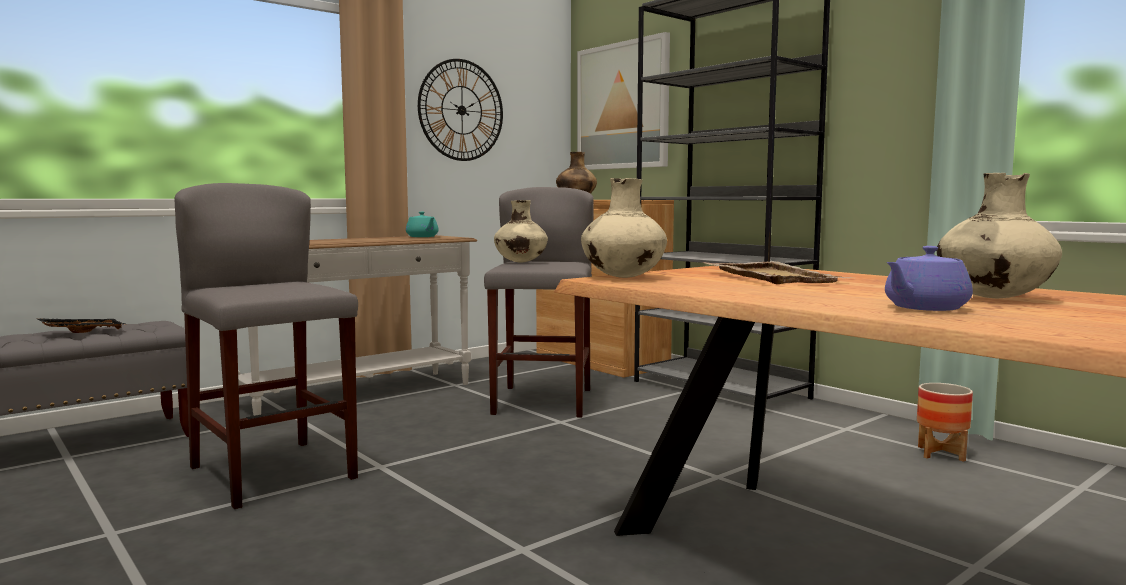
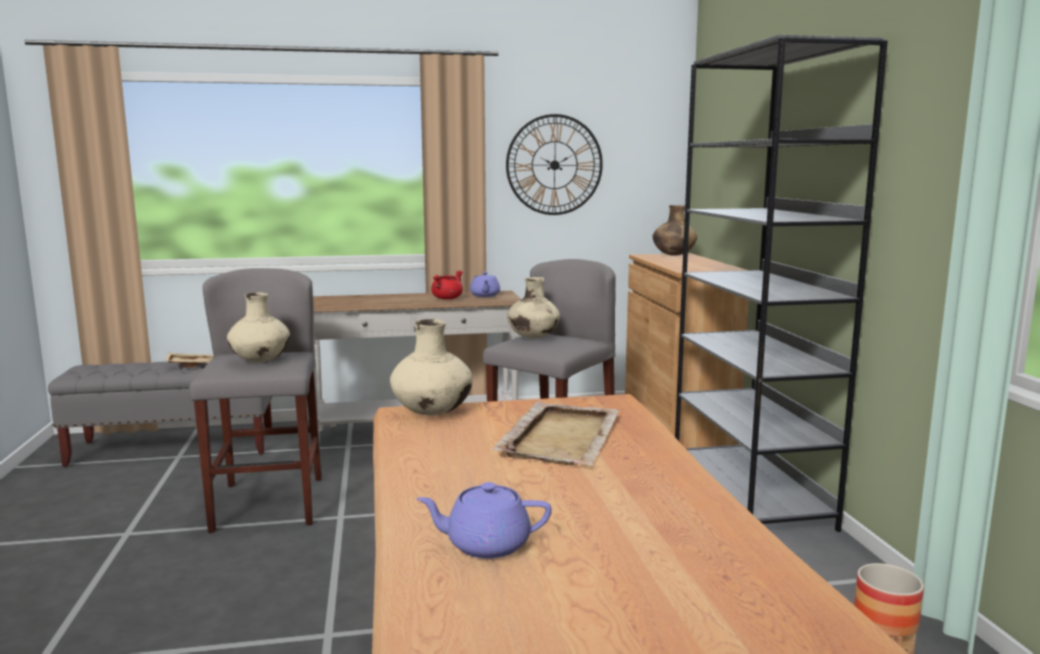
camera: 30 degrees right, 5 degrees up
black tray [35,318,125,333] -> beige tray [165,353,213,368]
turquoise teapot [406,212,439,237] -> purple teapot [470,272,500,297]
picture [577,32,670,170] -> none
beige vase [936,173,1062,298] -> beige vase moved to [227,292,290,362]
none -> red cooking pot [431,270,463,299]

